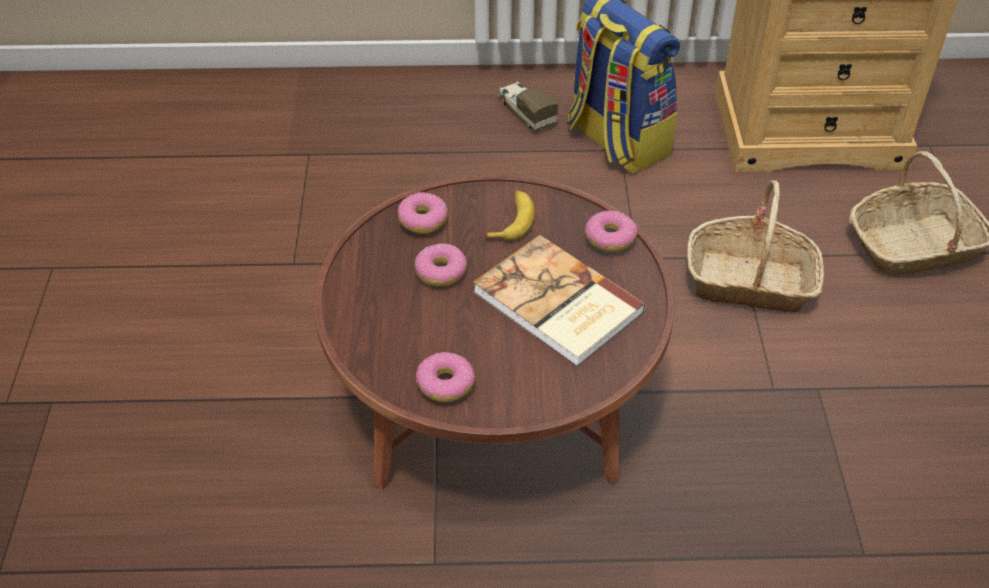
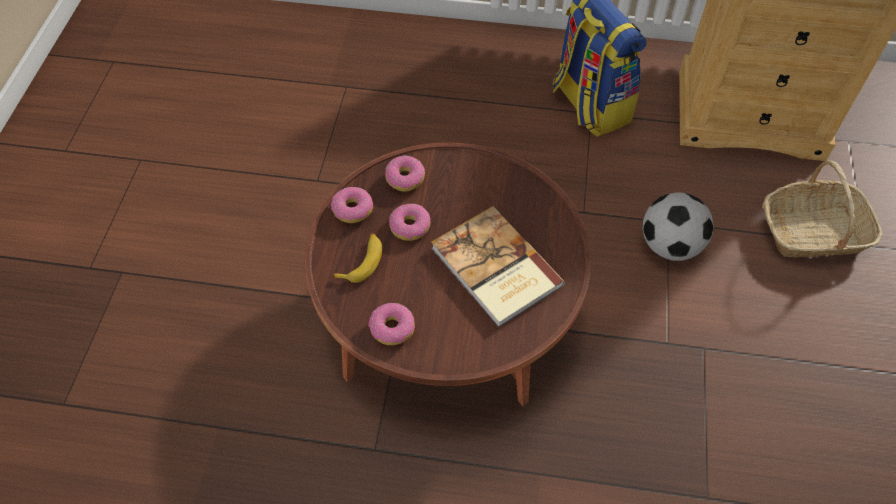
camera: 10 degrees right, 10 degrees up
banana [485,190,535,241] -> banana moved to [332,233,382,283]
toy truck [499,81,558,130] -> none
donut [585,210,637,252] -> donut moved to [331,187,374,223]
basket [687,180,824,313] -> football [643,192,714,261]

